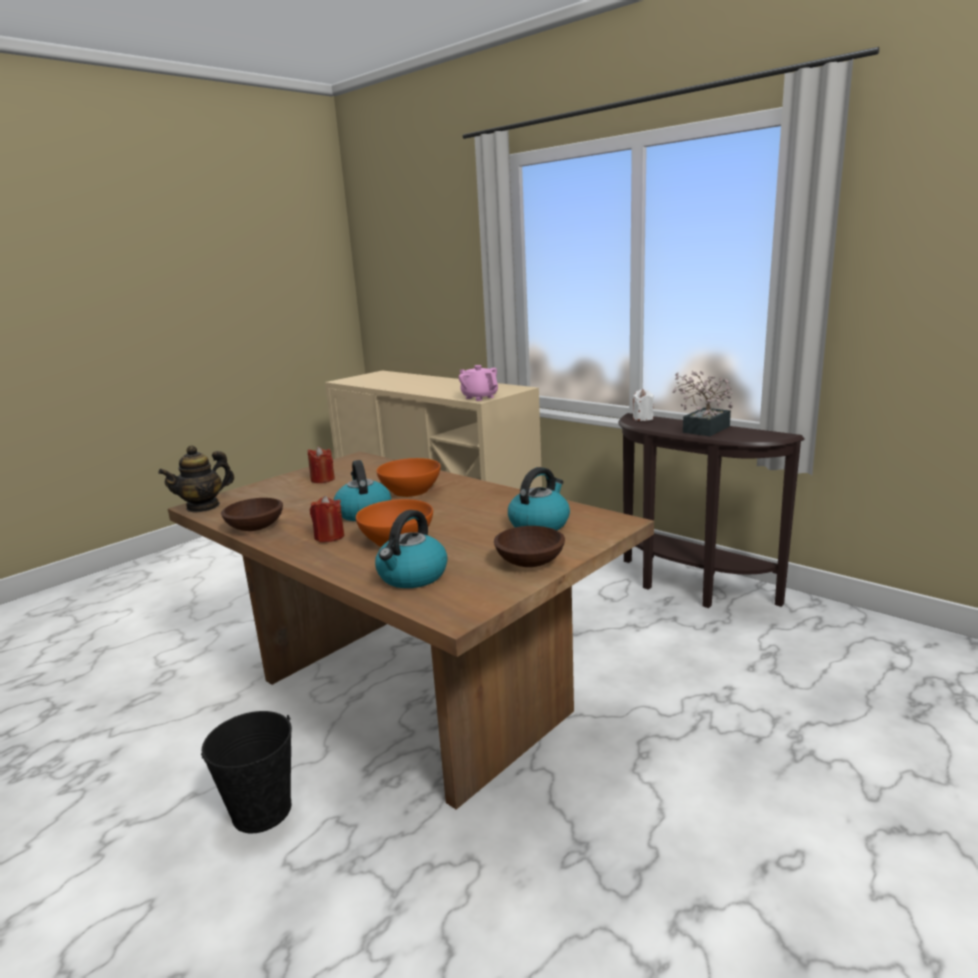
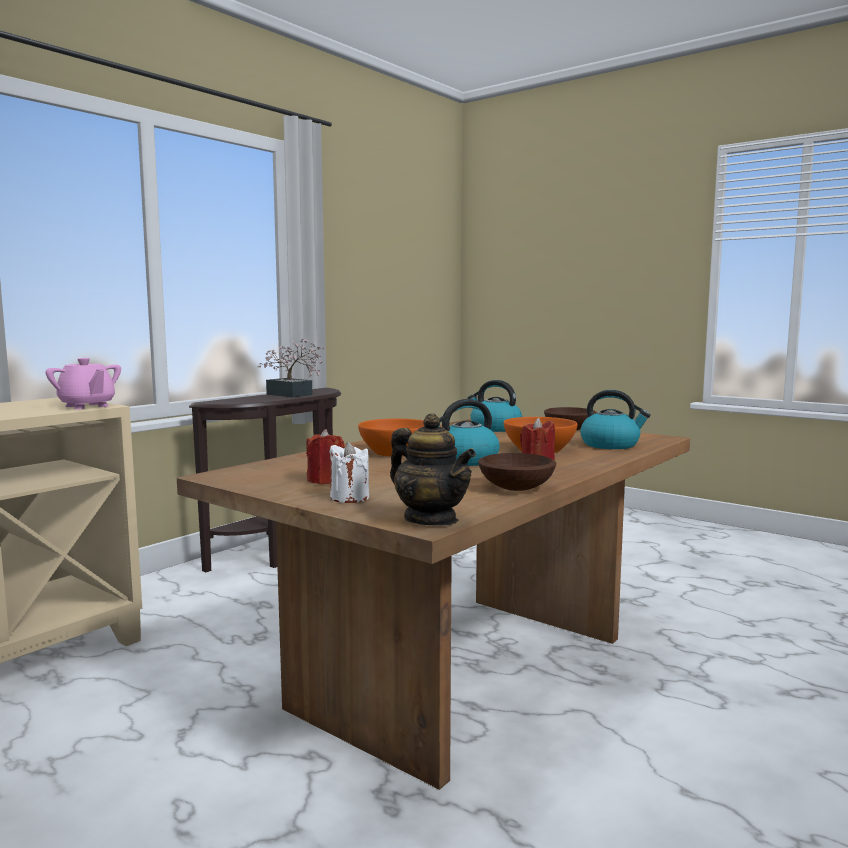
camera: 95 degrees left, 10 degrees down
black bucket [201,711,292,833] -> none
pink teapot [459,365,498,401] -> pink teapot turned 90 degrees counterclockwise [45,358,121,409]
white candle [632,389,654,421] -> white candle moved to [330,442,369,503]

